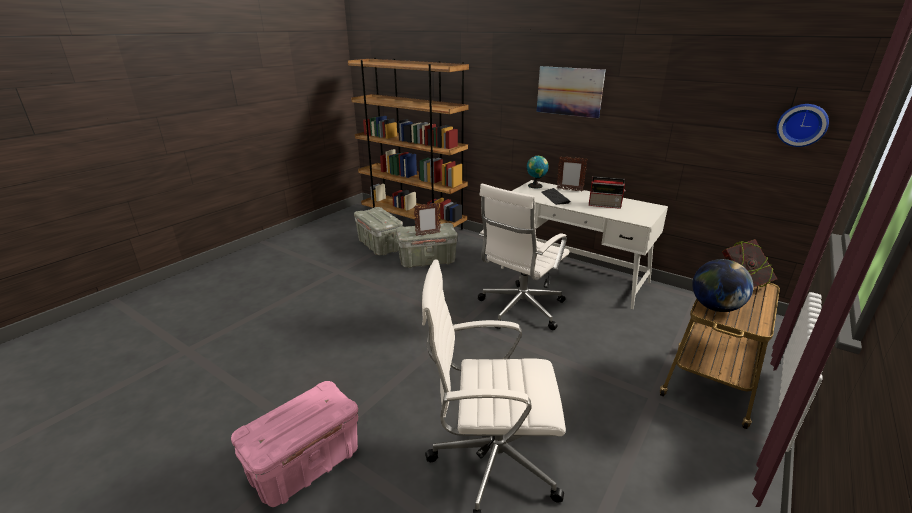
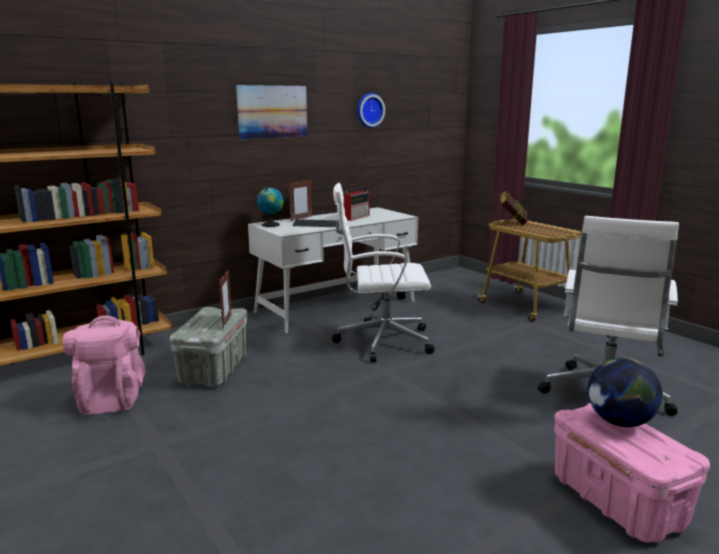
camera: 70 degrees left, 10 degrees down
grey storage box [354,207,403,255] -> pink backpack [63,315,146,415]
white office chair [478,184,570,330] -> white office chair turned 120 degrees clockwise [331,183,435,362]
globe [692,259,753,312] -> globe moved to [588,357,663,427]
wall clock [776,104,829,147] -> wall clock moved to [357,93,385,128]

